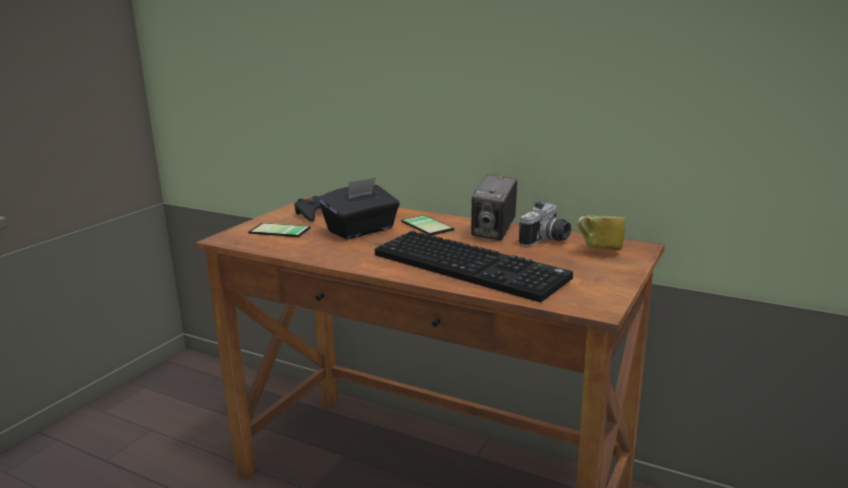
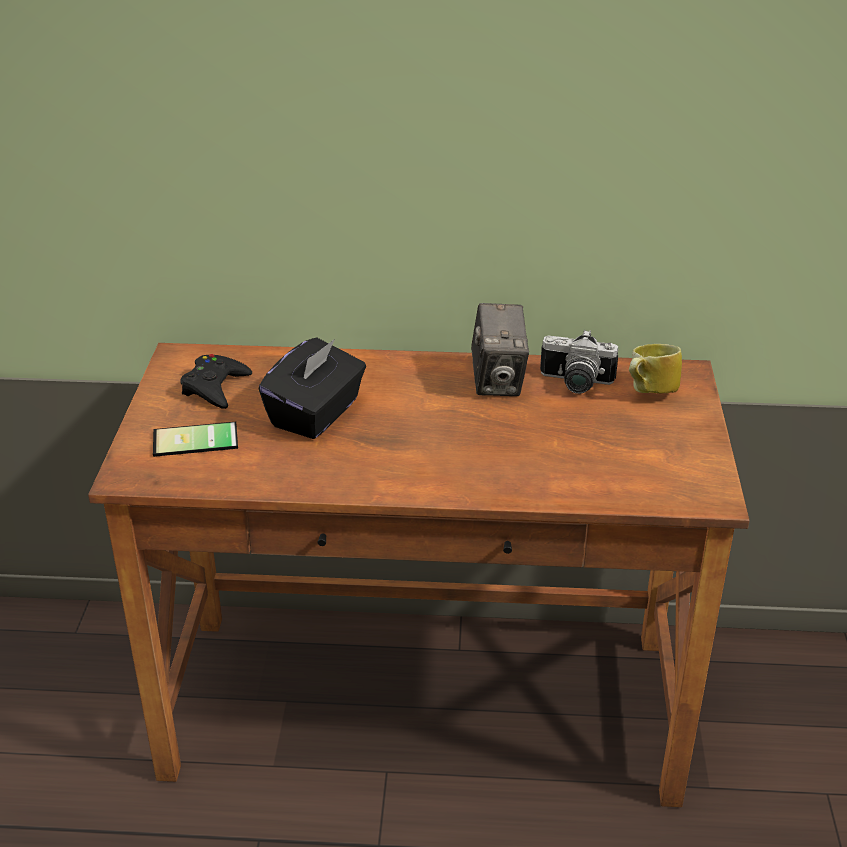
camera: 25 degrees left, 15 degrees up
keyboard [375,231,573,302] -> none
phone [401,215,454,236] -> none
camera [519,201,571,247] -> camera turned 90 degrees clockwise [540,330,618,394]

